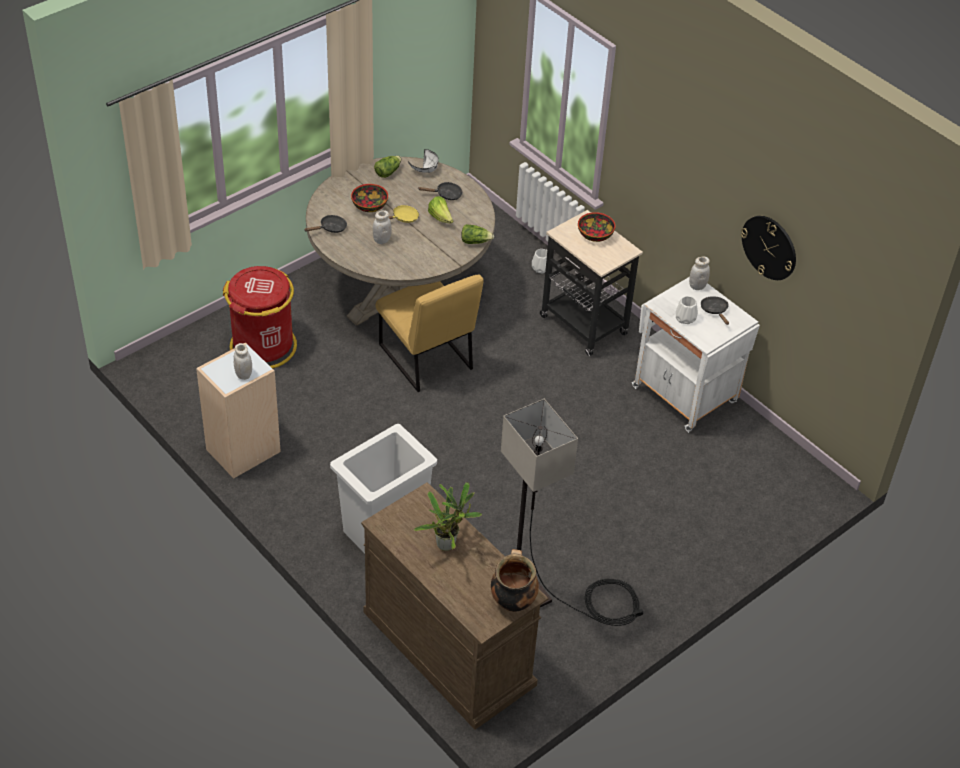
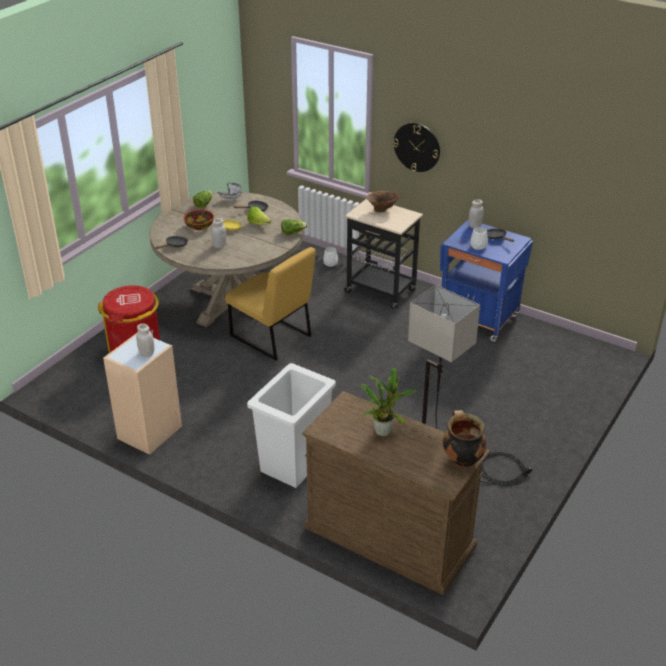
camera: 15 degrees left, 10 degrees down
bowl [578,212,616,242] -> brown vase [367,191,400,212]
white cart [632,277,760,433] -> blue cart [440,220,533,342]
wall clock [741,216,796,280] -> wall clock moved to [393,123,440,172]

